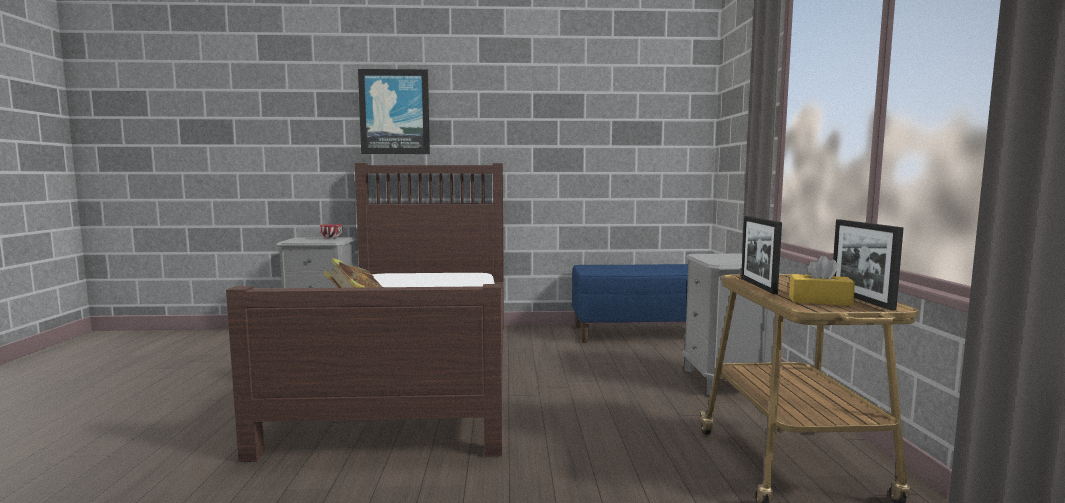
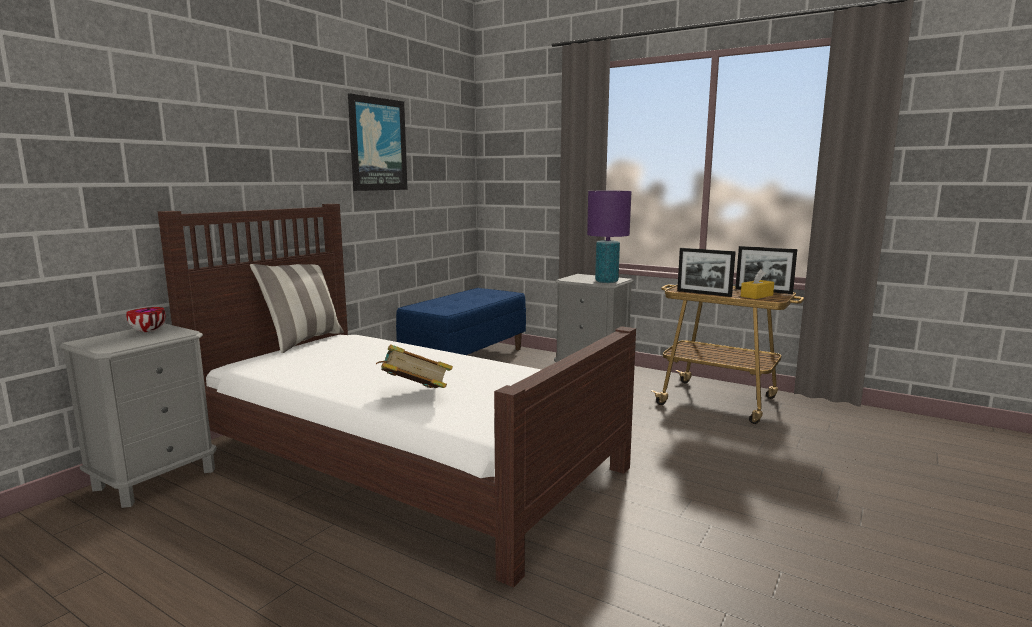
camera: 55 degrees left, 5 degrees up
picture [358,69,430,154] -> picture moved to [348,93,408,191]
none -> pillow [250,264,344,353]
none -> purple table lamp [587,191,632,283]

